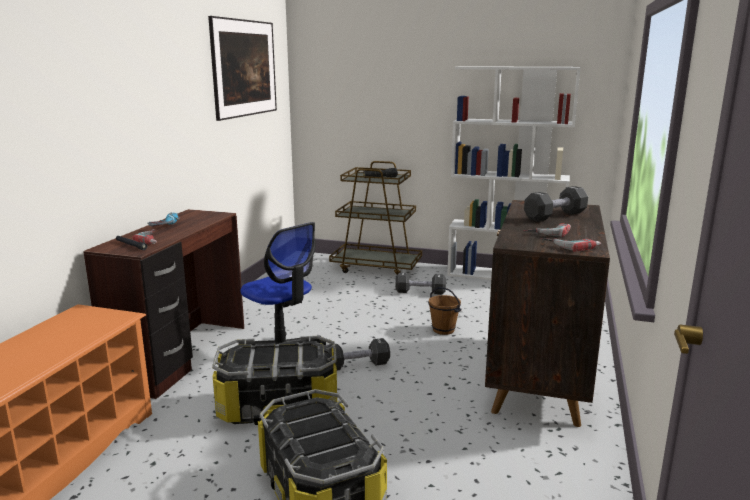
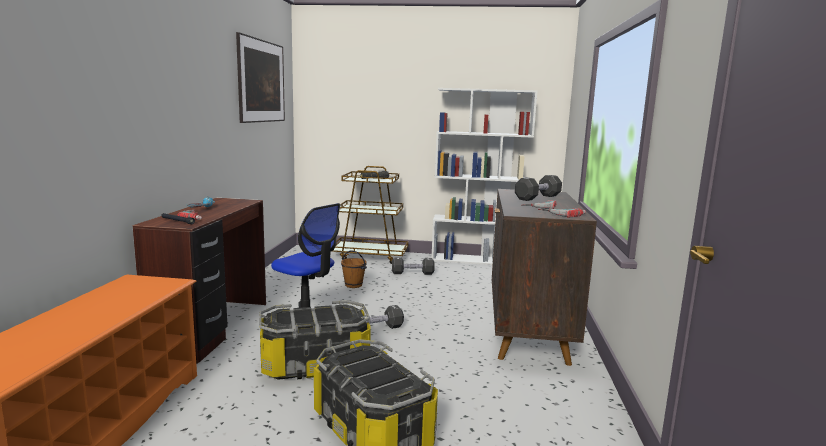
camera: 10 degrees left, 5 degrees down
brown bucket [428,287,462,335] -> brown bucket moved to [341,250,367,288]

